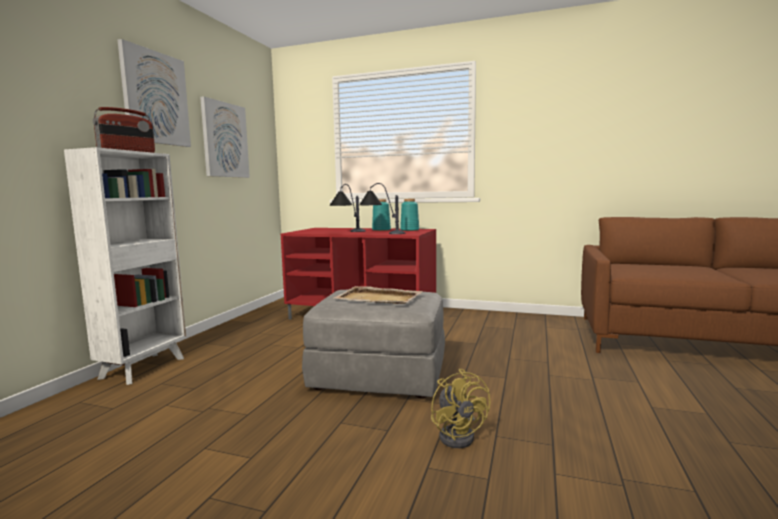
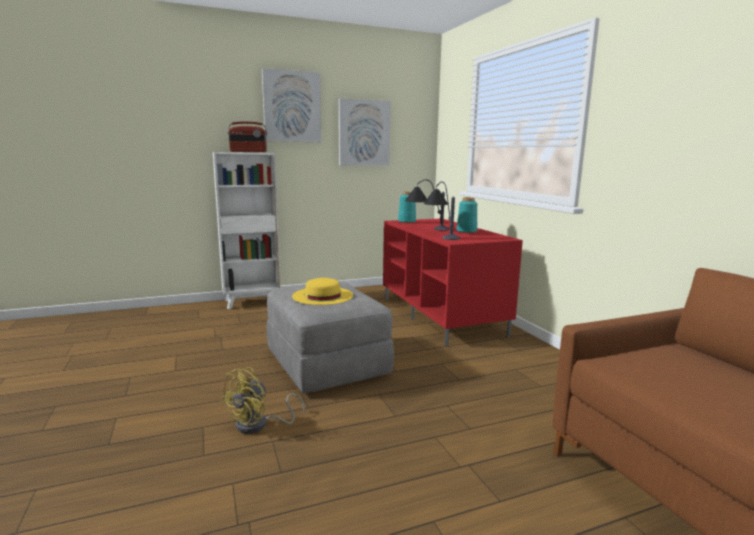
camera: 50 degrees right, 5 degrees up
beige tray [334,286,423,304] -> yellow hat [292,278,353,305]
turquoise vase [400,199,419,231] -> turquoise vase moved to [398,191,416,223]

